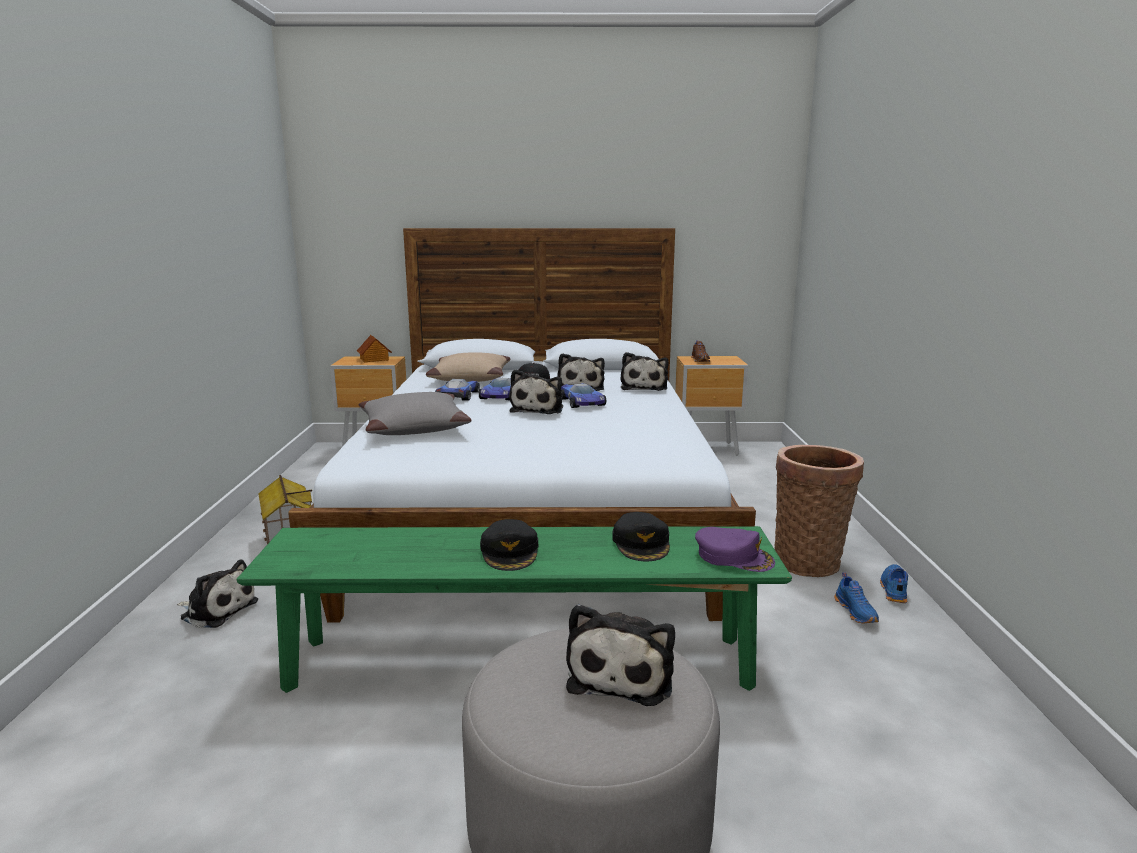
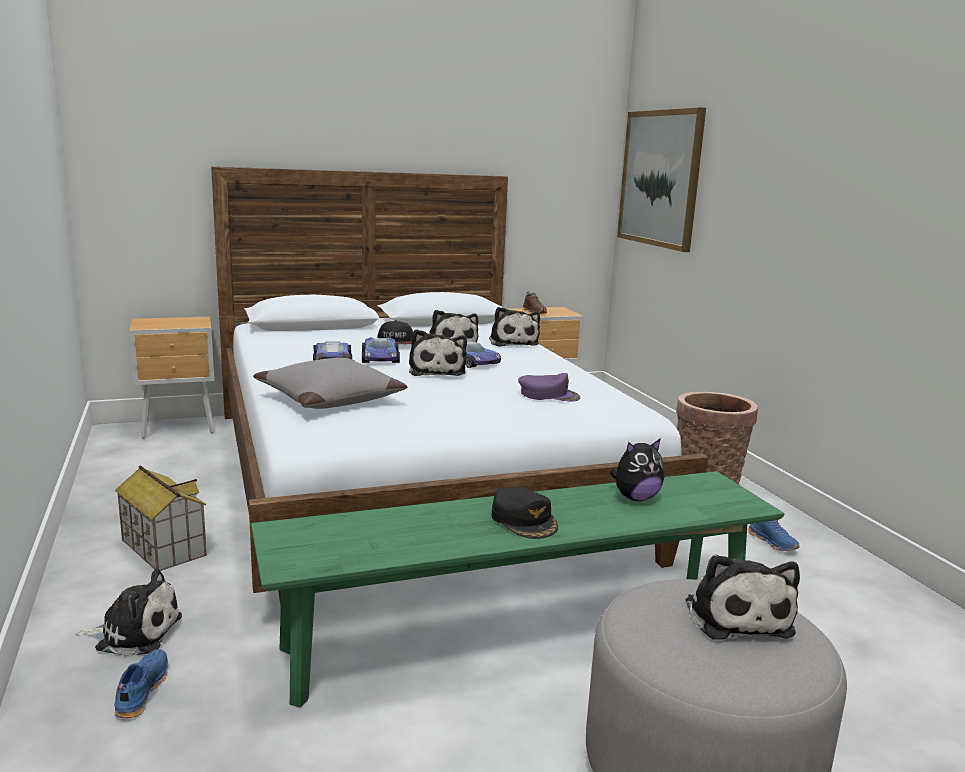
camera: 20 degrees left, 0 degrees up
toy house [357,335,392,363] -> none
beige pillow [426,352,510,382] -> none
black cap [612,512,670,562] -> plush toy [610,438,664,501]
purple cap [695,527,775,572] -> purple cap moved to [518,373,580,402]
blue shoe [880,564,908,603] -> blue shoe moved to [114,649,168,718]
none -> picture [617,107,706,252]

